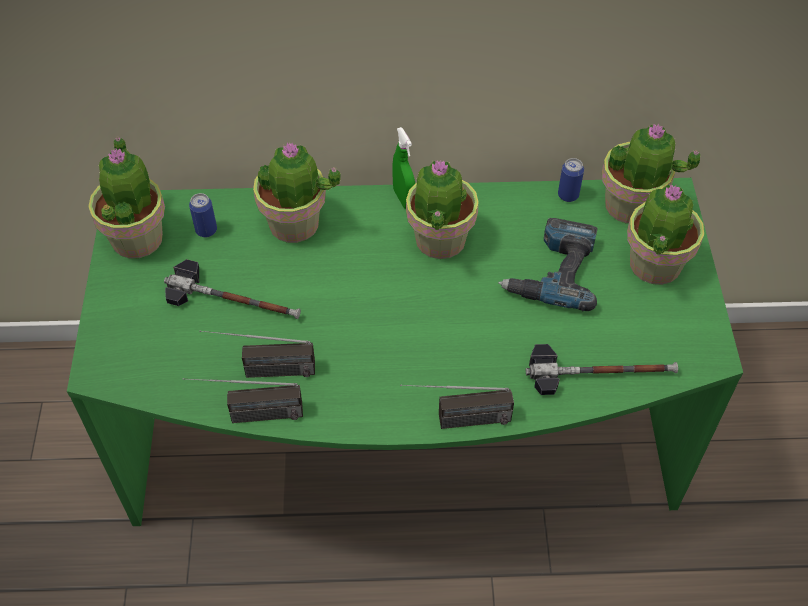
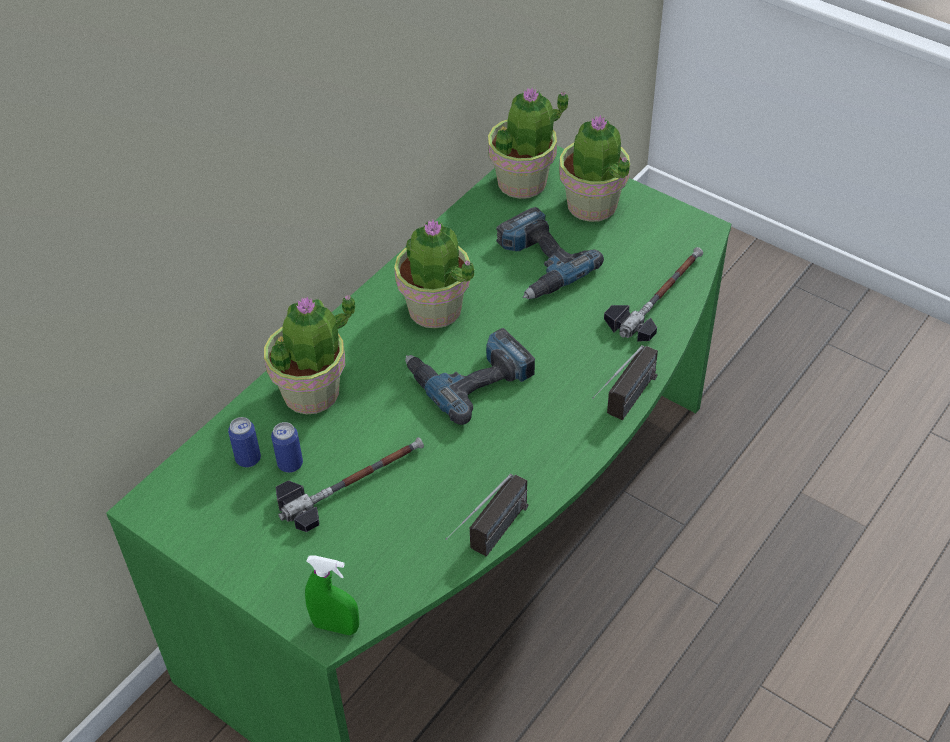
camera: 50 degrees left, 5 degrees down
potted plant [88,137,165,259] -> none
radio [200,330,315,378] -> none
green spray bottle [392,127,415,209] -> green spray bottle moved to [305,555,359,635]
can [558,158,584,202] -> can moved to [271,422,303,473]
none -> power drill [405,328,535,425]

